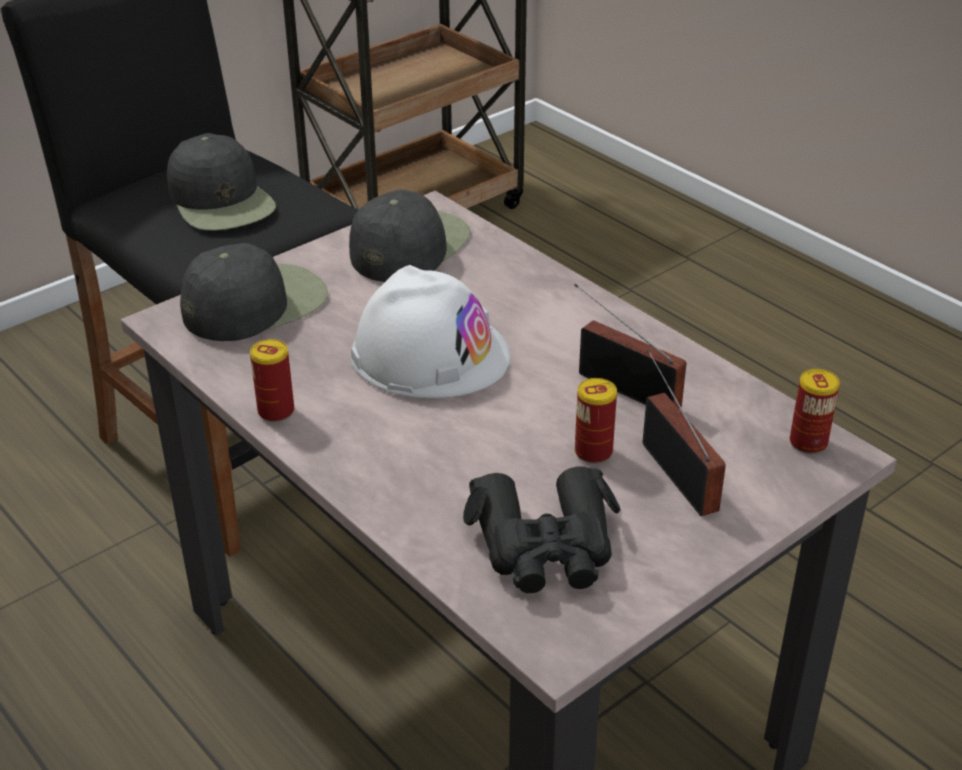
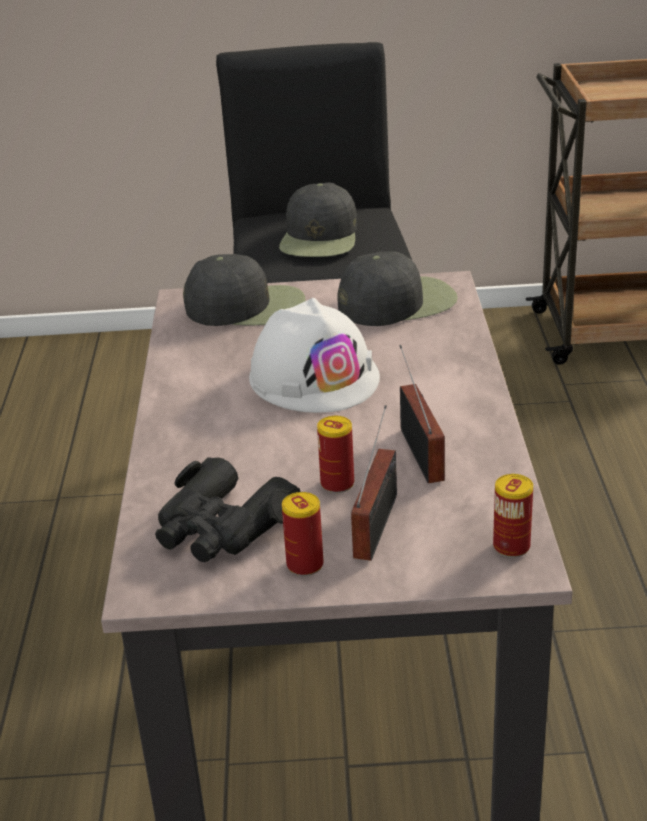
camera: 40 degrees right, 5 degrees down
can [250,339,294,422] -> can moved to [282,492,323,576]

